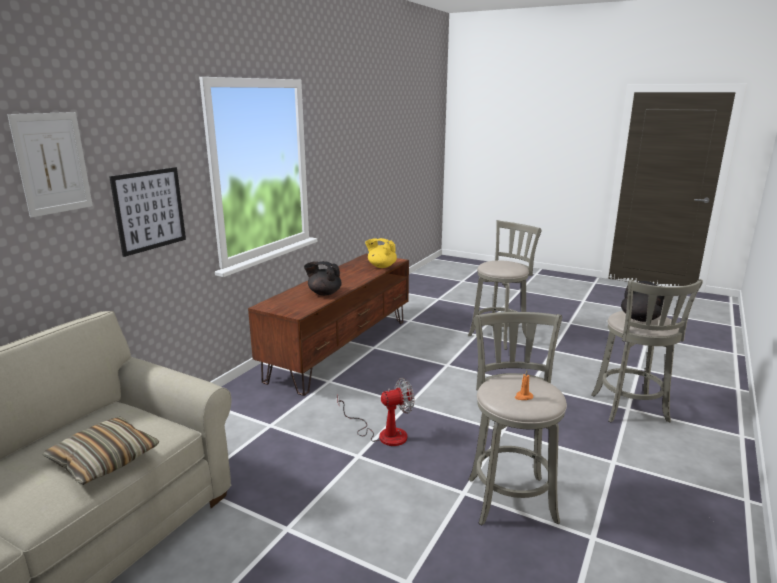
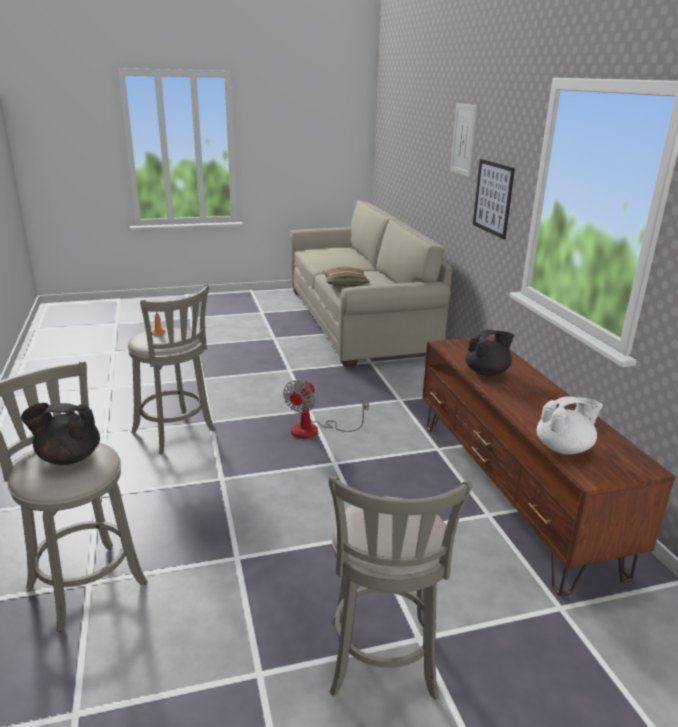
camera: 135 degrees right, 5 degrees up
yellow teapot [365,238,397,268] -> white teapot [537,396,603,455]

